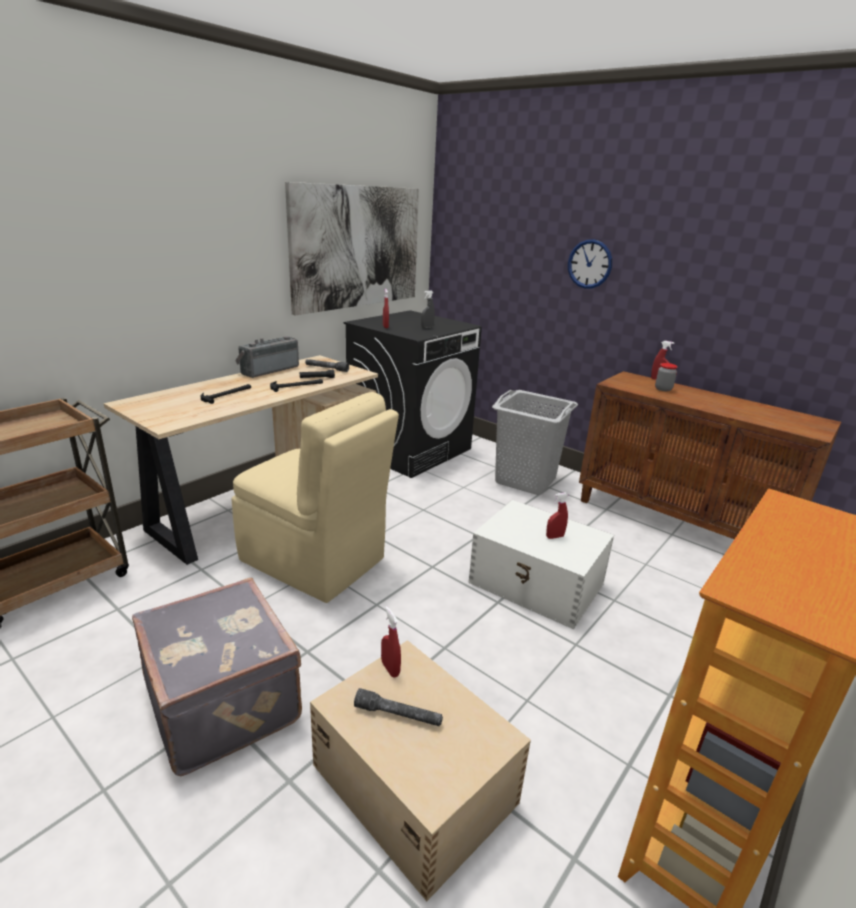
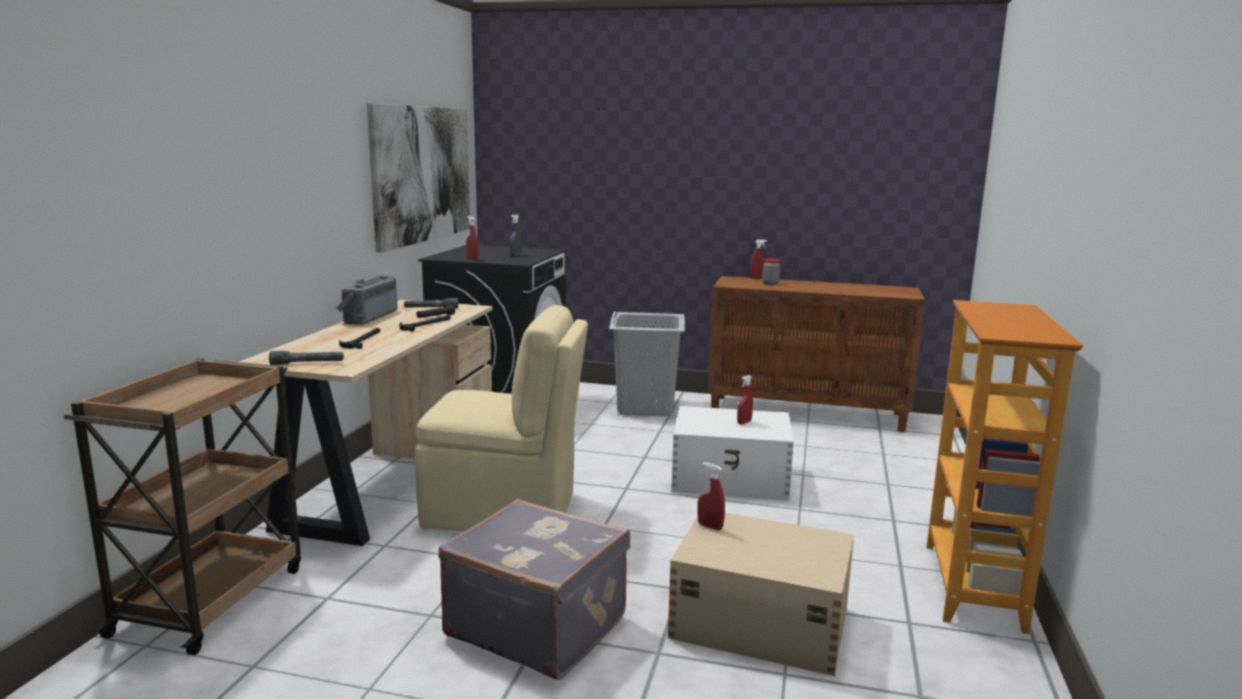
camera: 25 degrees left, 10 degrees down
grey flashlight [354,688,443,726] -> grey flashlight moved to [269,351,344,365]
wall clock [568,239,612,289] -> none

